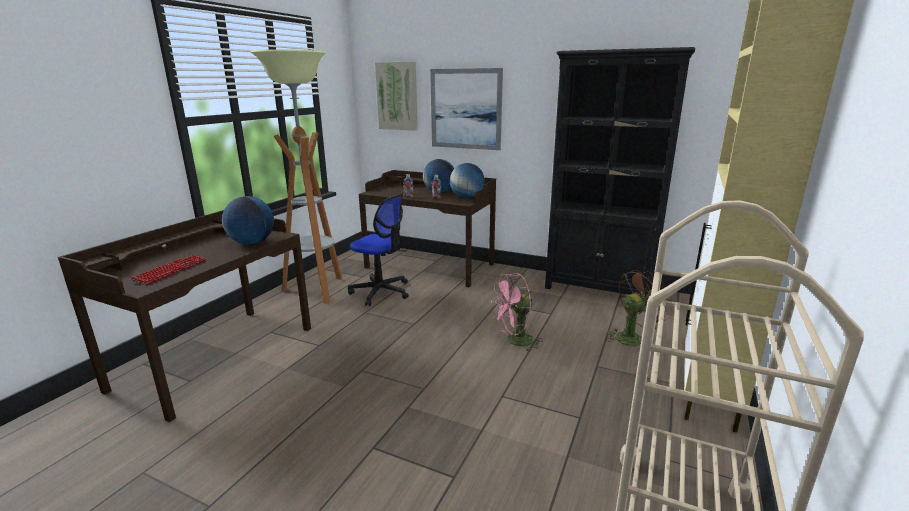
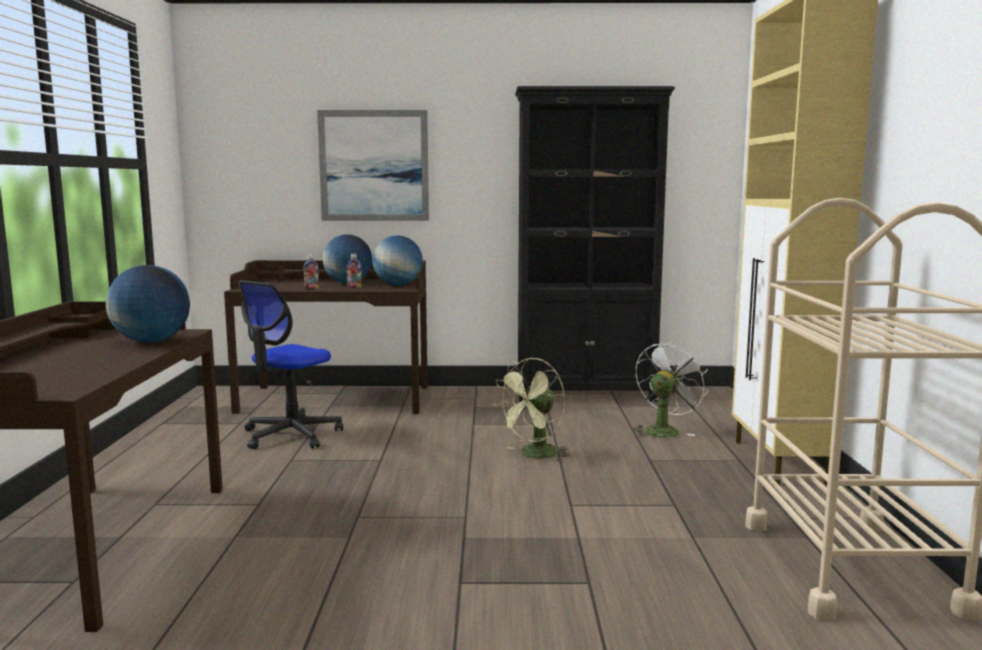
camera: 25 degrees left, 10 degrees down
keyboard [131,255,206,285] -> none
floor lamp [251,49,342,303] -> none
office chair [348,194,409,306] -> office chair turned 120 degrees clockwise [239,280,343,449]
picture [375,61,418,131] -> none
pink fan [491,273,543,352] -> green fan [493,358,570,462]
brown fan [607,270,672,346] -> white fan [633,340,709,438]

